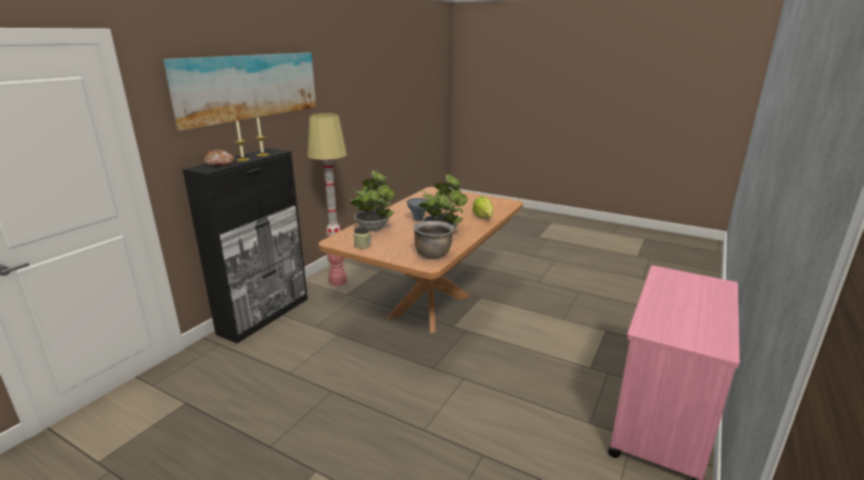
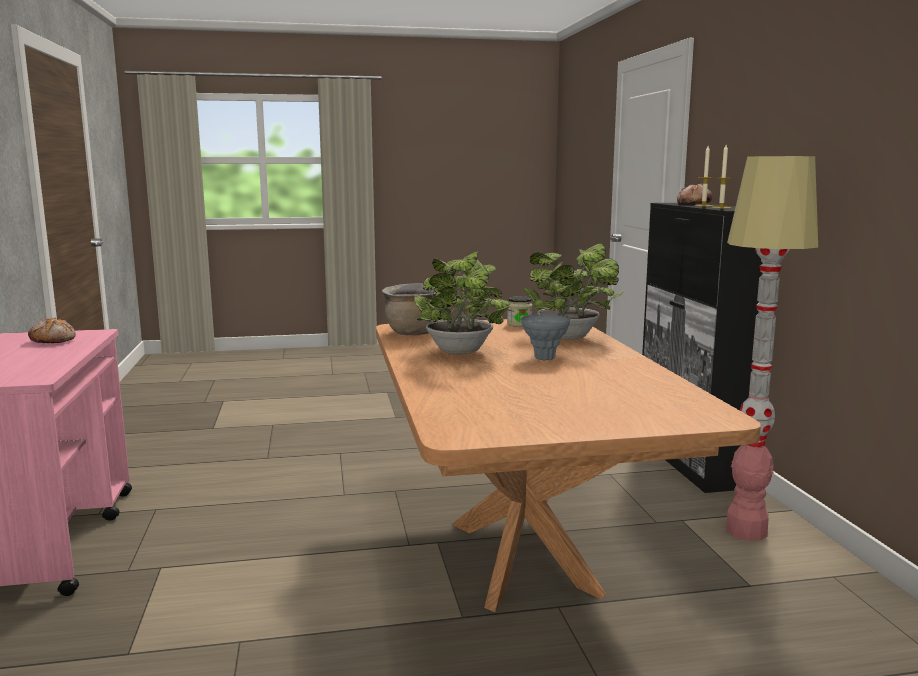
camera: 140 degrees right, 10 degrees down
picture [163,52,316,131] -> none
lettuce [473,196,493,218] -> none
none -> bread [28,318,75,343]

